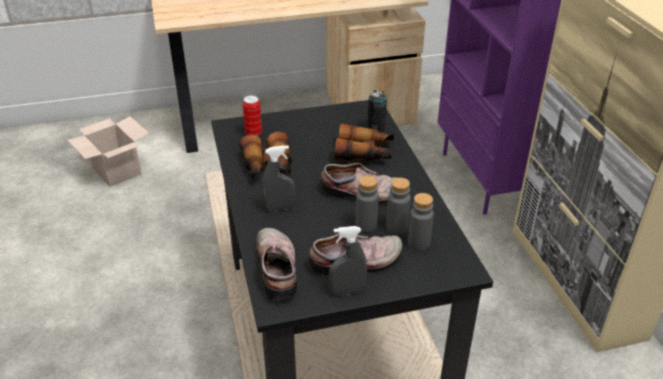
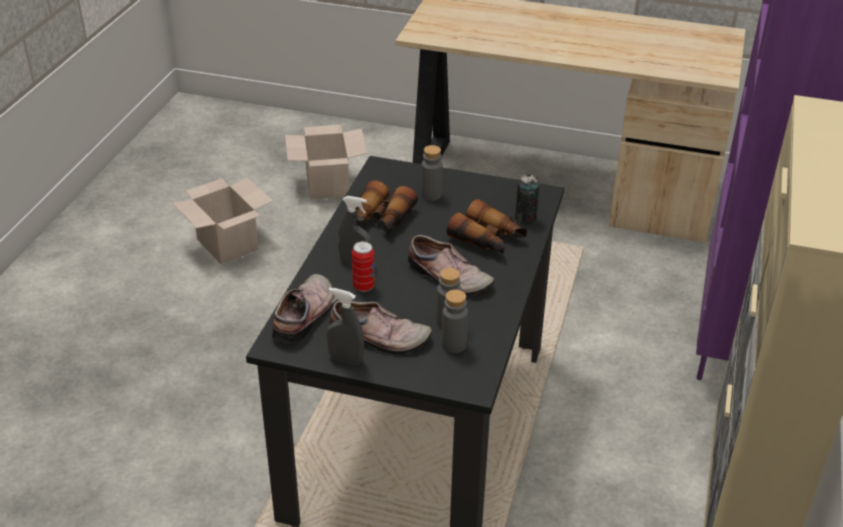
camera: 30 degrees right, 0 degrees up
can [243,95,262,136] -> can moved to [352,241,375,292]
grey bottle [356,176,379,232] -> grey bottle moved to [421,145,443,201]
none -> cardboard box [173,178,273,264]

